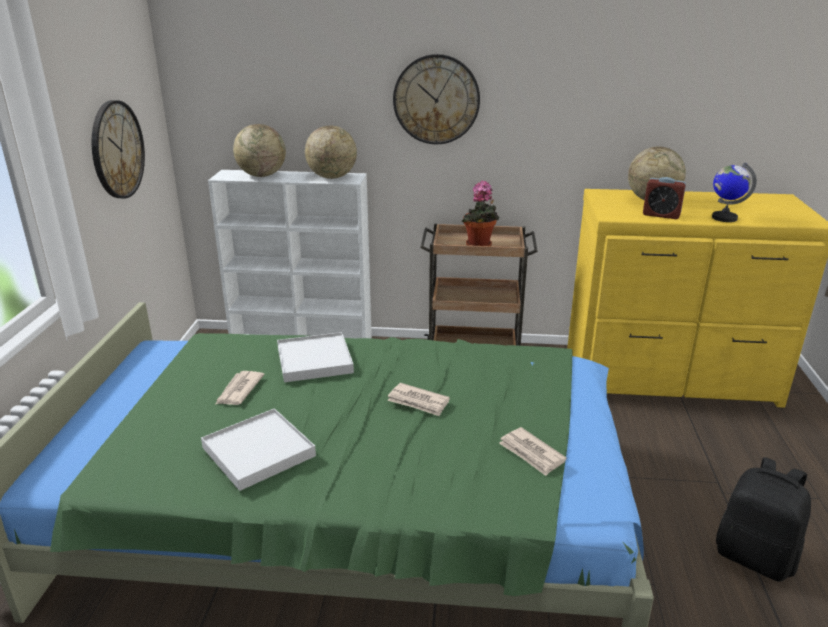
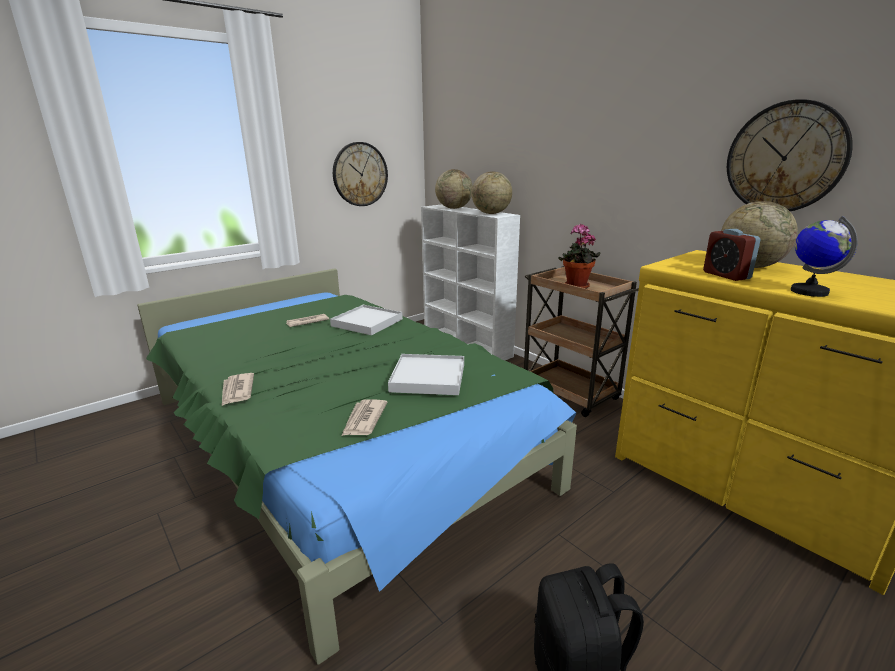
camera: 45 degrees right, 5 degrees down
white tray [201,408,316,491] -> white tray moved to [388,354,464,395]
newspaper [387,383,450,416] -> newspaper moved to [222,373,254,406]
wall clock [393,54,480,144] -> wall clock moved to [727,99,853,211]

